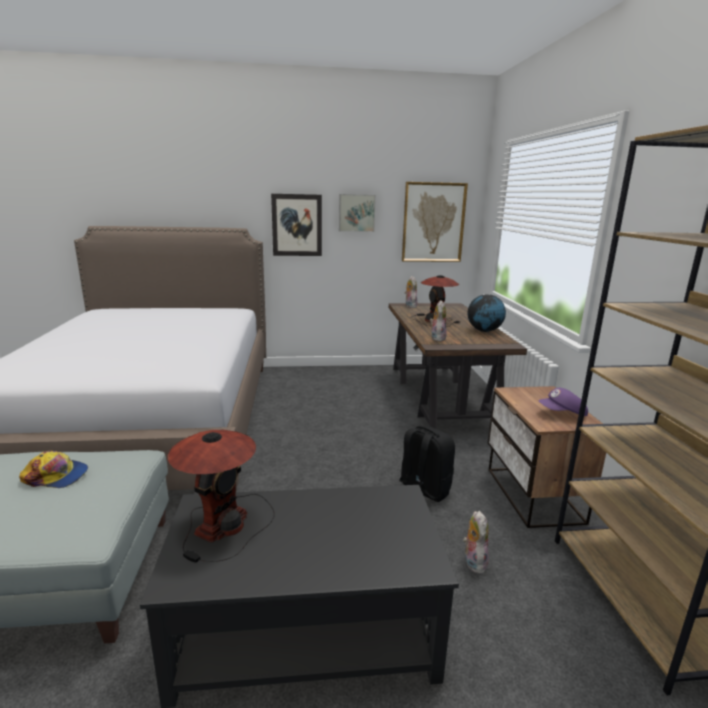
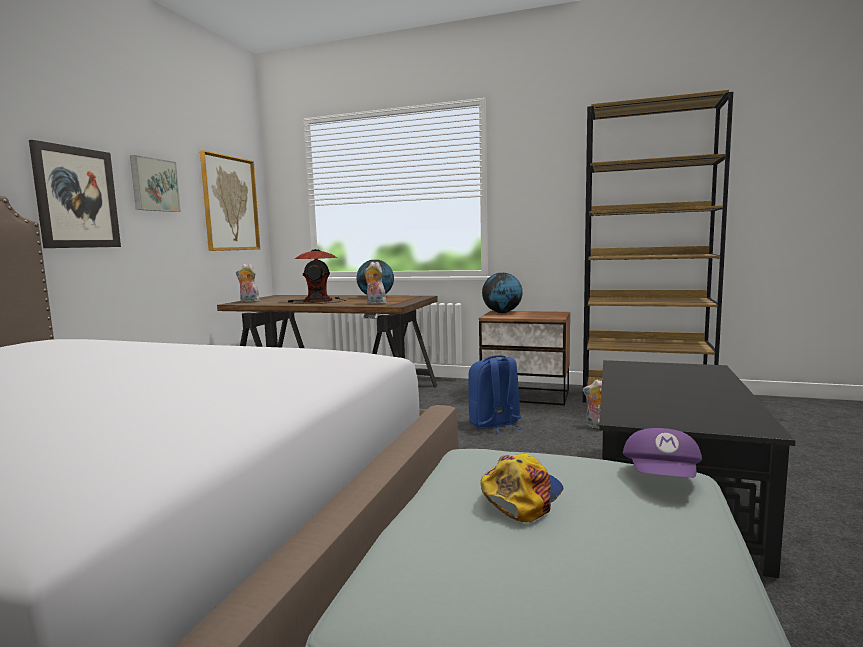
camera: 65 degrees left, 10 degrees down
table lamp [167,430,275,563] -> none
black backpack [399,426,455,502] -> blue backpack [468,355,521,433]
purple cap [538,388,588,416] -> purple cap moved to [623,428,702,478]
none -> globe [482,273,523,313]

